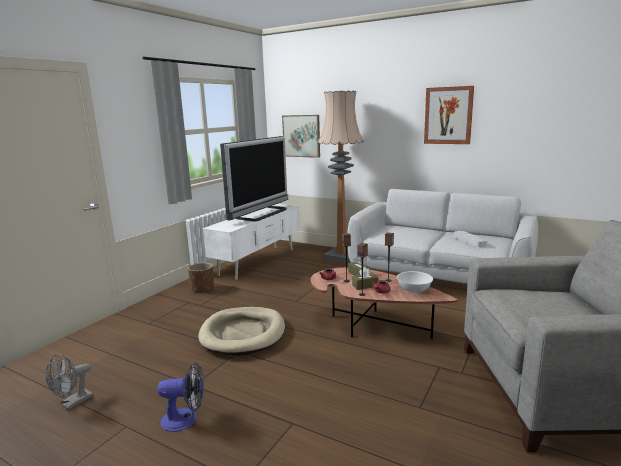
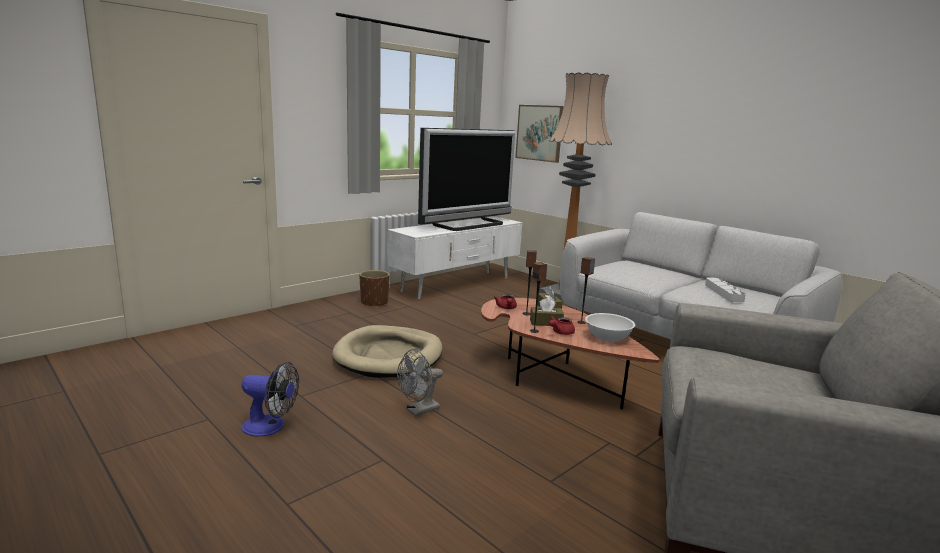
camera: 15 degrees right, 0 degrees up
grey fan [46,354,93,410] -> grey fan moved to [397,349,443,417]
picture [424,86,474,144] -> none

